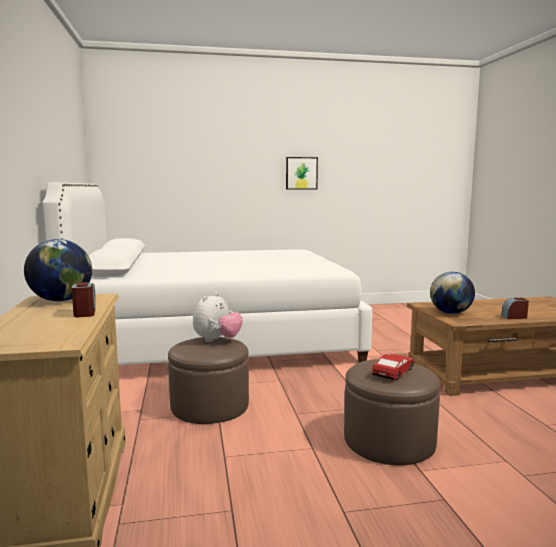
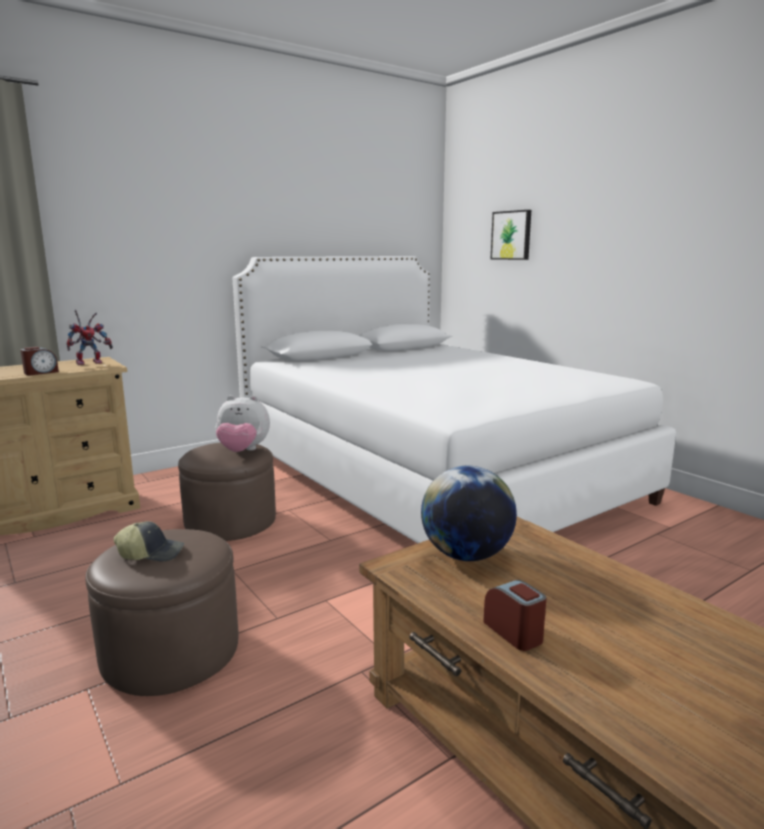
camera: 65 degrees right, 5 degrees up
globe [24,239,92,301] -> toy robot [67,310,113,365]
picture [286,157,318,189] -> picture moved to [491,210,531,260]
toy car [372,354,414,380] -> cap [114,521,184,562]

